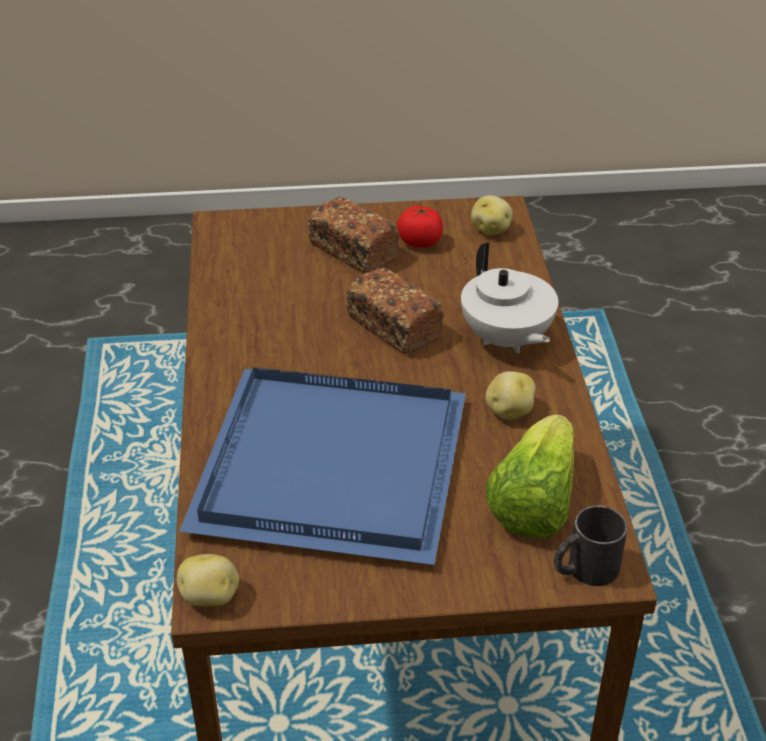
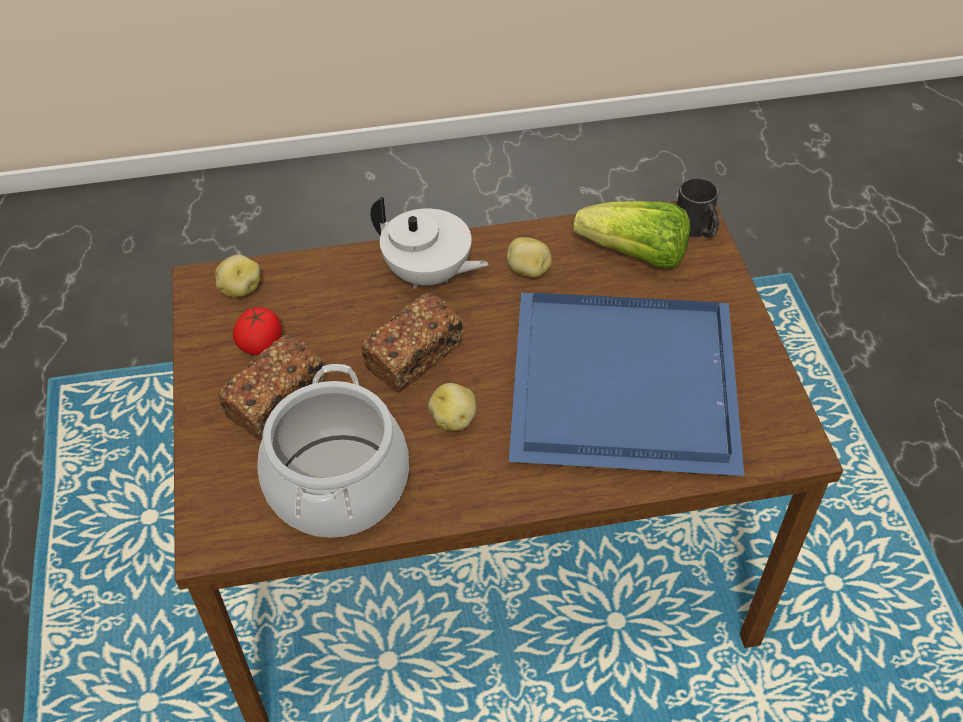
camera: 95 degrees left, 10 degrees up
potato [177,554,239,606] -> potato moved to [428,383,476,431]
white teapot [461,242,558,353] -> white teapot turned 60 degrees clockwise [370,197,488,288]
none -> cooking pot [257,364,409,538]

